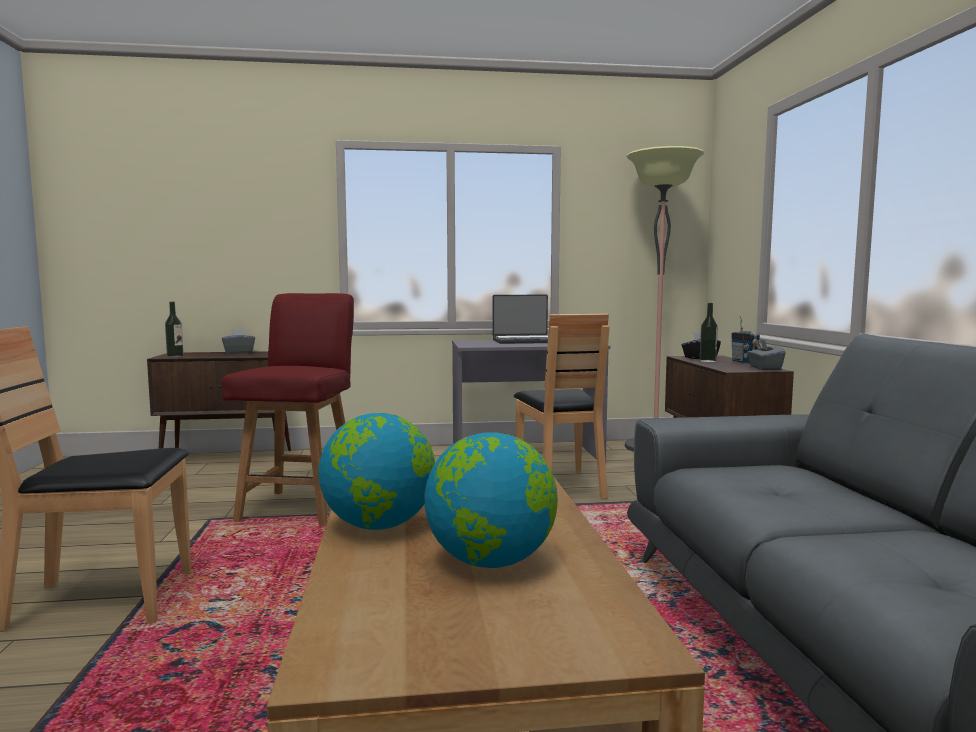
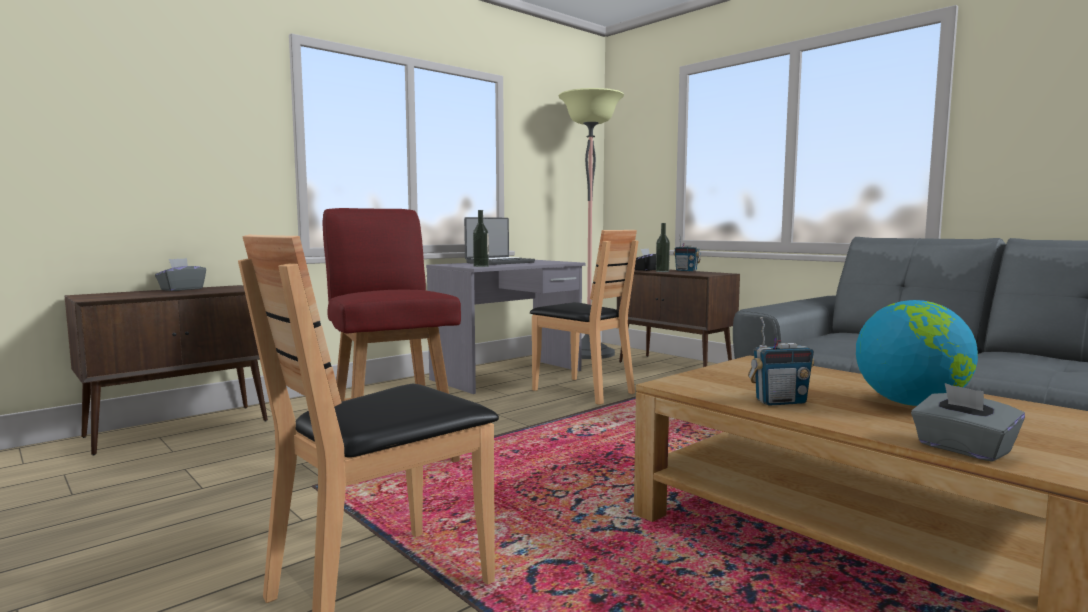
camera: 35 degrees left, 0 degrees up
bottle [165,302,184,358] -> bottle moved to [473,210,489,267]
globe [319,413,435,530] -> radio [748,317,815,406]
grey tissue box [747,339,786,370] -> grey tissue box moved to [911,383,1025,462]

